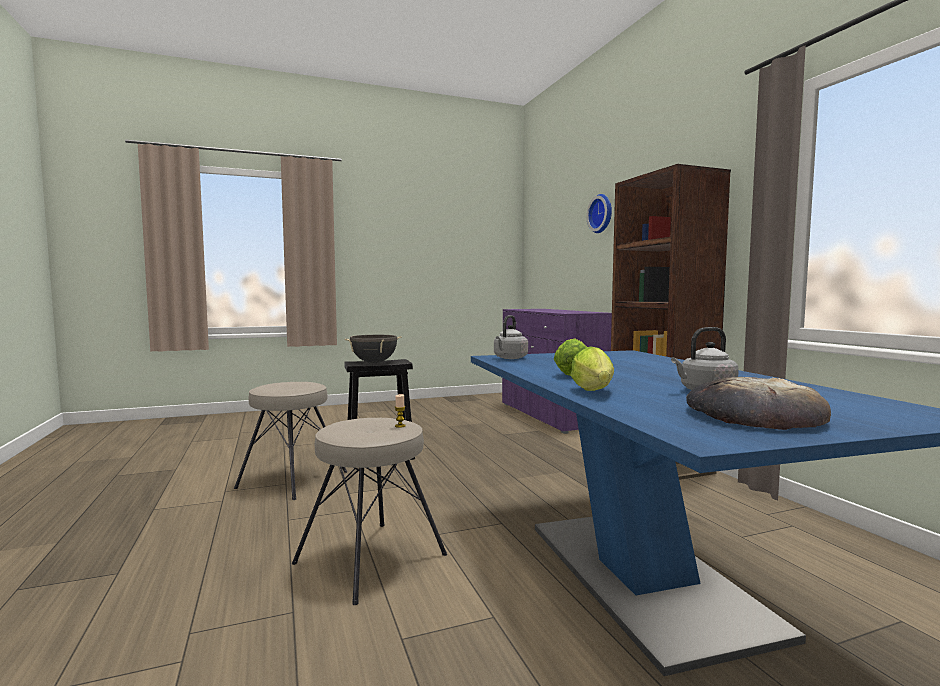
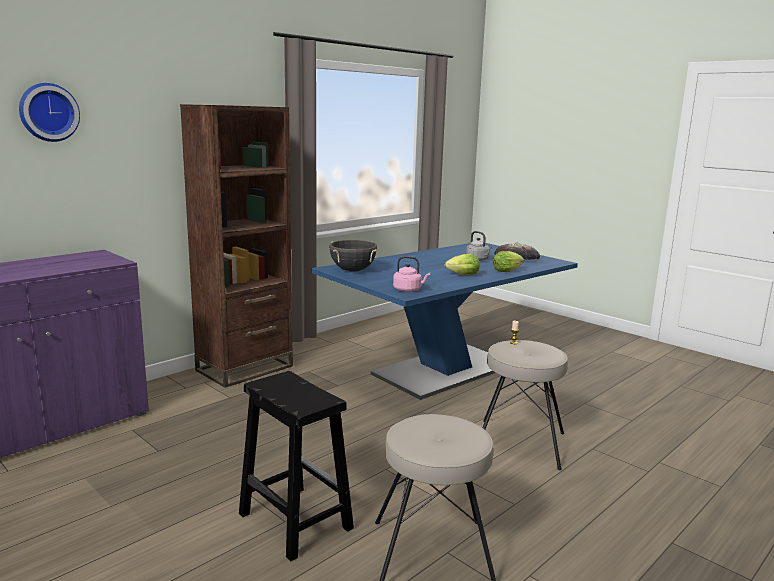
camera: 115 degrees left, 10 degrees up
black cooking pot [345,335,401,363] -> black cooking pot moved to [329,240,377,272]
grey kettle [494,315,528,359] -> pink kettle [393,256,430,292]

